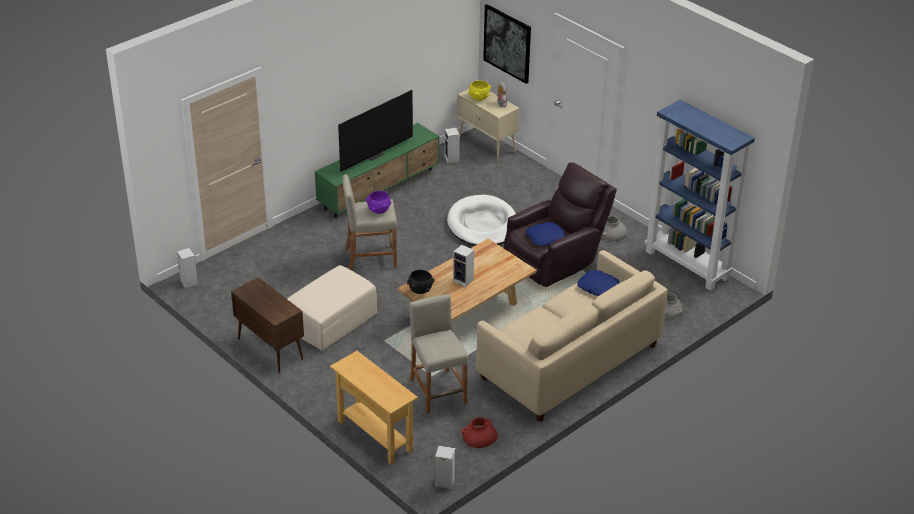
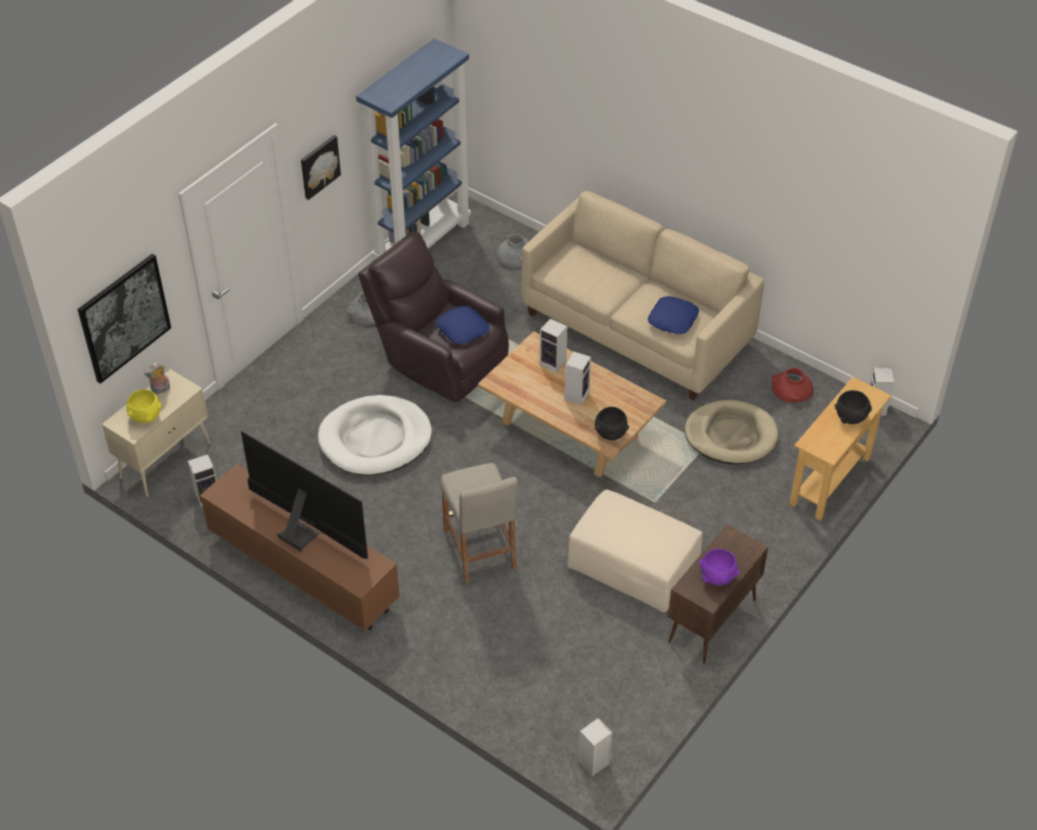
camera: 100 degrees left, 10 degrees up
green tv stand [315,123,440,218] -> brown tv stand [200,464,400,631]
purple bowl [365,191,391,214] -> purple bowl moved to [699,549,739,586]
beige stool [409,294,468,414] -> beige dog bed [685,400,778,464]
blue pillow [577,270,620,296] -> blue pillow moved to [648,296,699,334]
none -> picture [301,135,341,200]
none -> speaker [540,319,567,372]
none -> black bowl [834,390,872,424]

